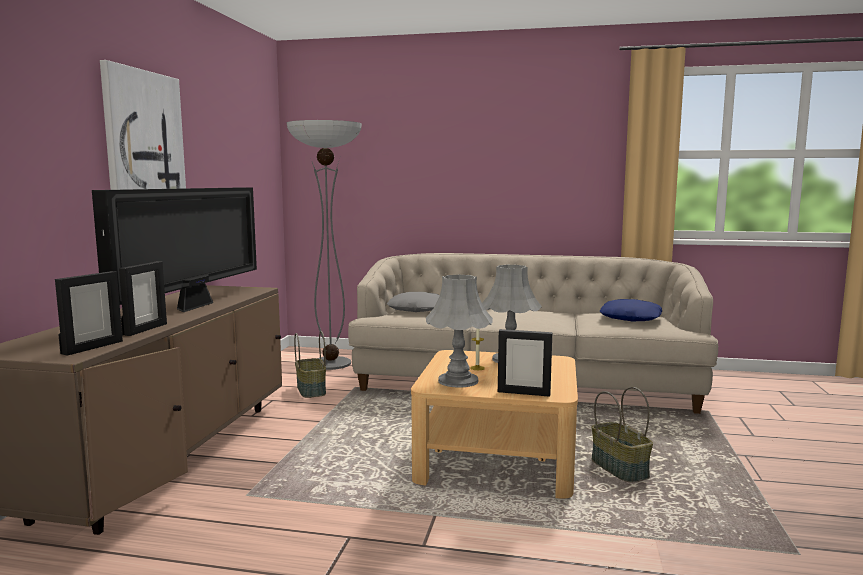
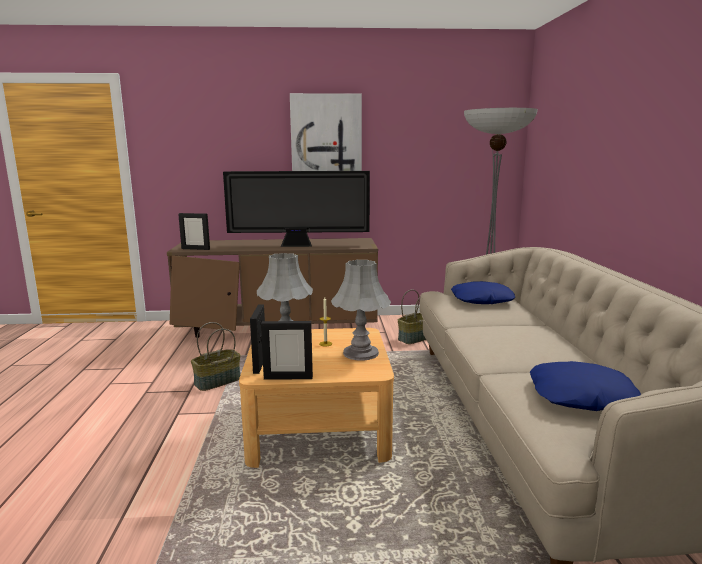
camera: 75 degrees right, 5 degrees up
picture frame [119,261,167,336] -> picture frame moved to [261,321,313,380]
grey pillow [387,292,440,312] -> blue pillow [451,281,515,304]
basket [592,387,653,482] -> basket moved to [191,322,240,391]

